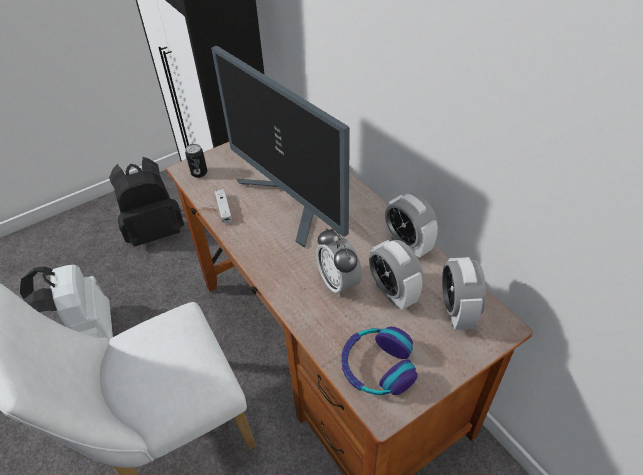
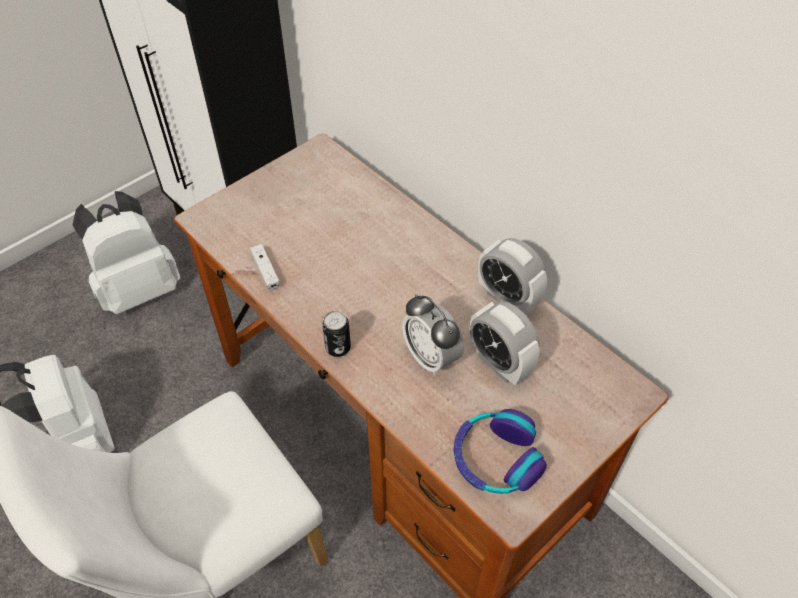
camera: 10 degrees left, 5 degrees up
black backpack [109,157,184,246] -> white backpack [73,191,180,314]
can [185,144,207,178] -> can moved to [322,311,351,357]
monitor [211,45,350,248] -> none
alarm clock [442,257,486,330] -> none

